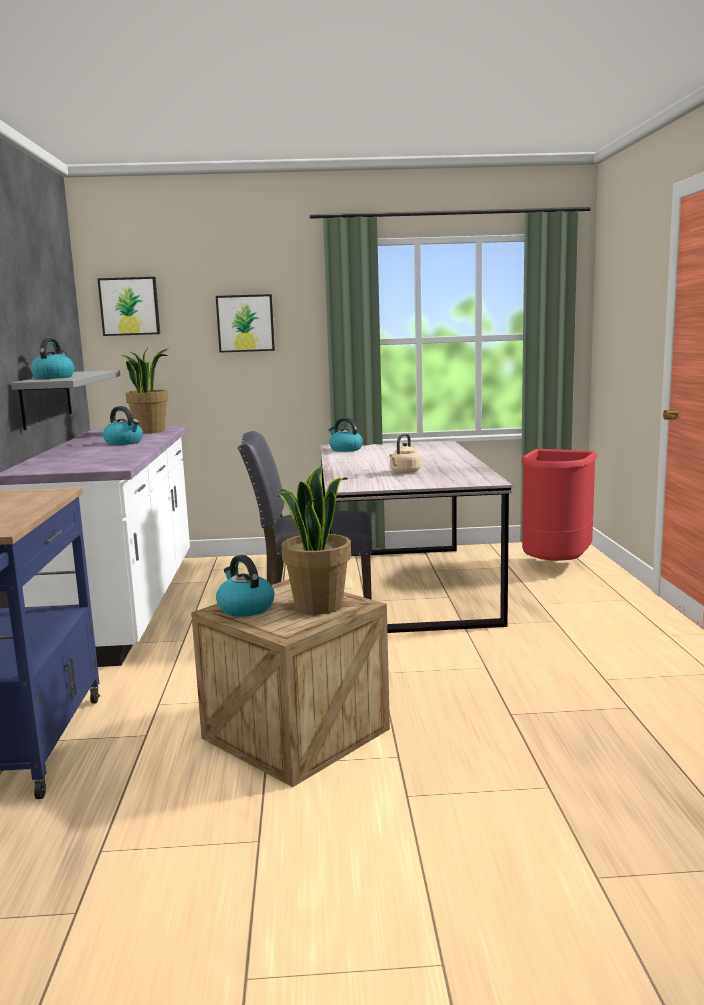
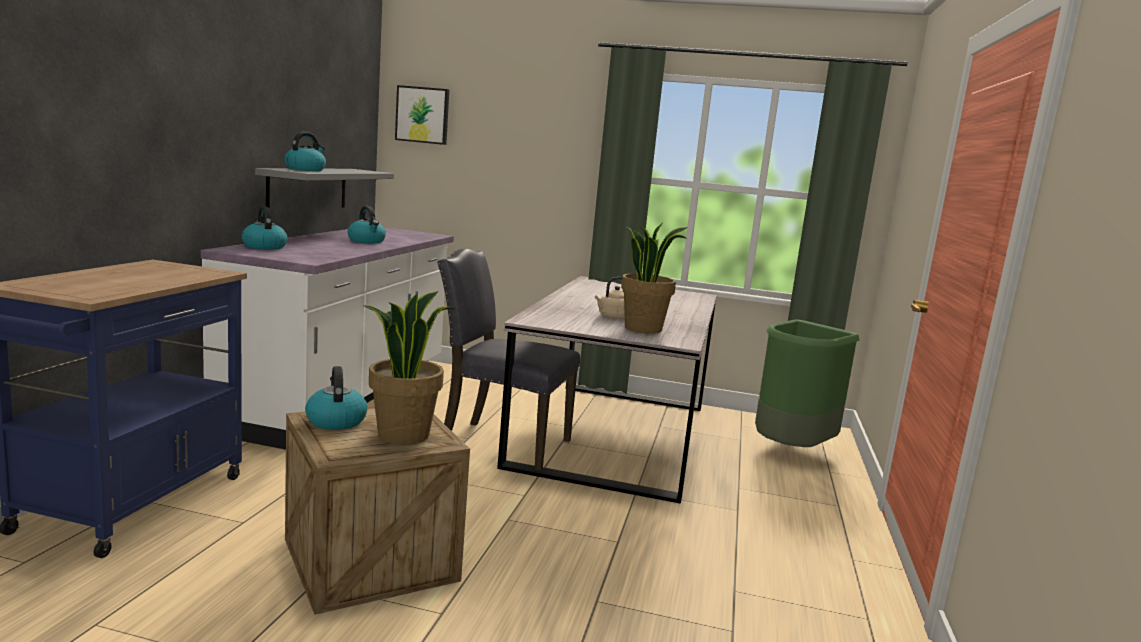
camera: 15 degrees right, 0 degrees up
potted plant [121,348,169,433] -> potted plant moved to [621,223,688,334]
picture [216,294,275,353] -> none
kettle [329,418,363,452] -> kettle moved to [242,206,287,250]
red trash can [521,449,597,561] -> green trash can [755,319,859,447]

